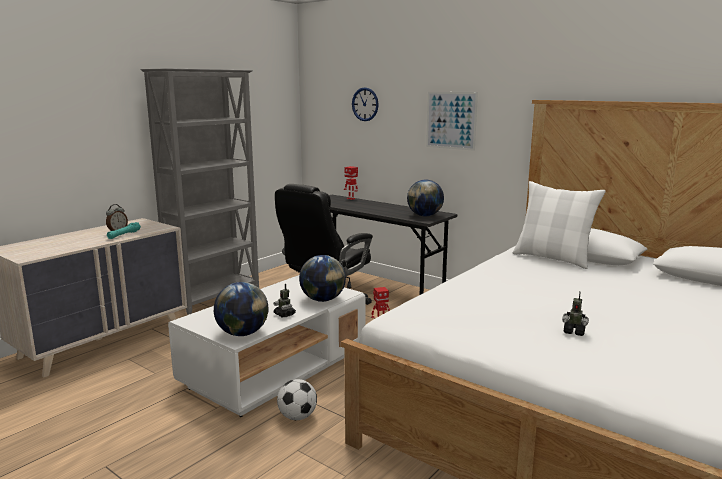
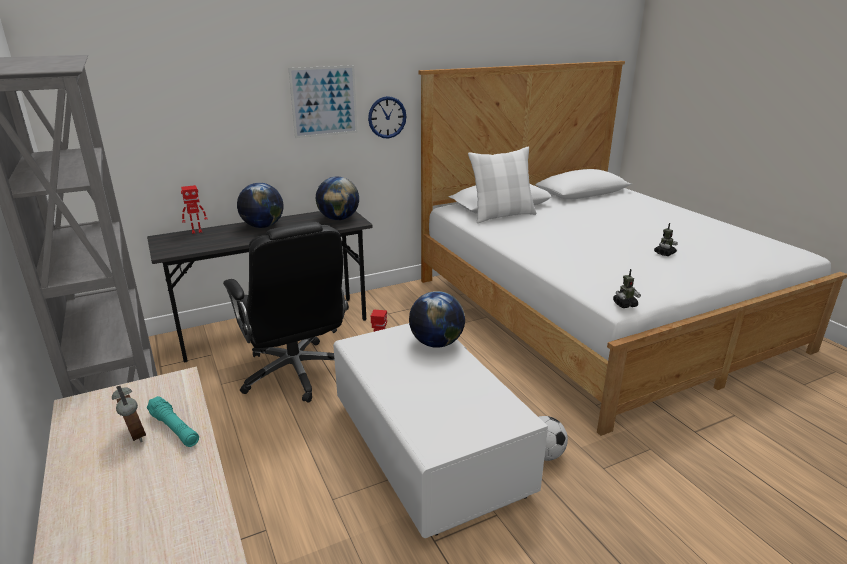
camera: 65 degrees left, 10 degrees up
globe [214,282,269,336] -> globe moved to [237,183,283,228]
toy robot [274,284,296,318] -> toy robot moved to [613,269,641,308]
wall clock [352,87,379,121] -> wall clock moved to [368,96,406,139]

